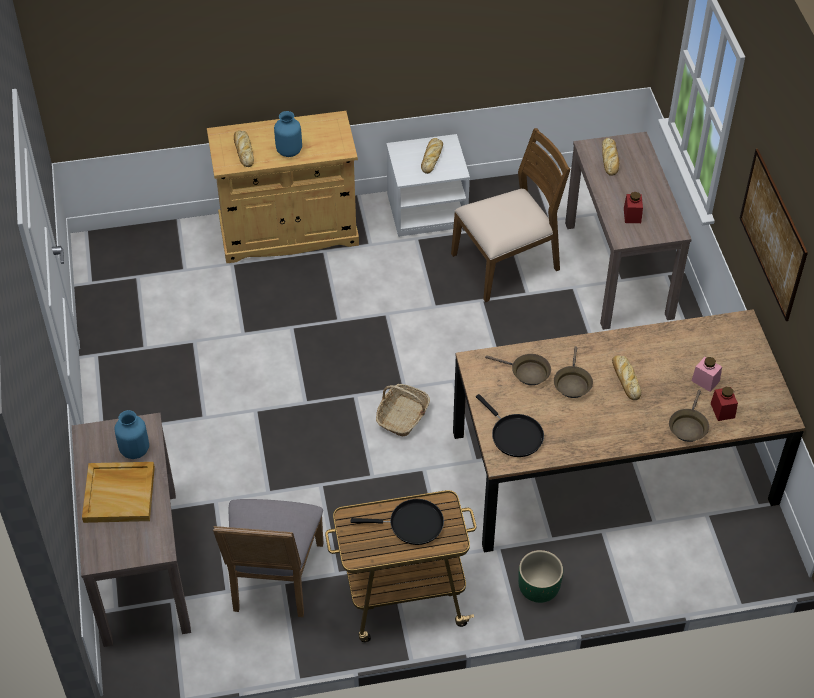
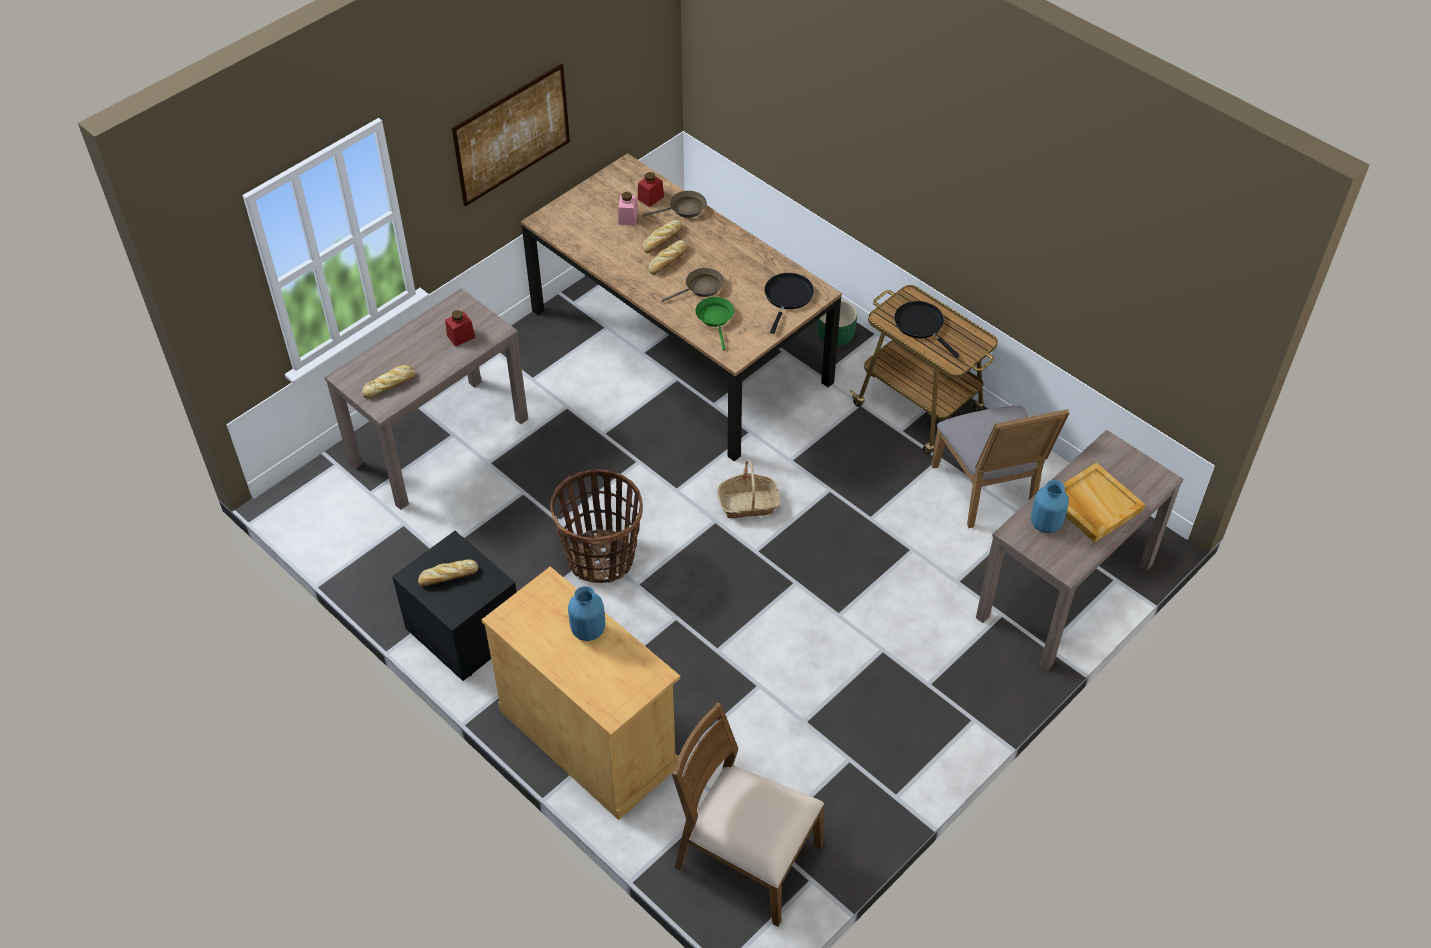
camera: 125 degrees left, 0 degrees up
grey chair [213,499,323,617] -> grey chair turned 105 degrees clockwise [931,406,1070,528]
bread [234,130,254,167] -> bread moved to [643,220,683,253]
white nightstand [386,134,470,237] -> black nightstand [392,531,517,681]
brown chair [451,128,570,302] -> brown chair moved to [672,702,824,927]
brown frying pan [485,354,551,385] -> green frying pan [695,297,734,350]
none -> basket [550,469,643,583]

